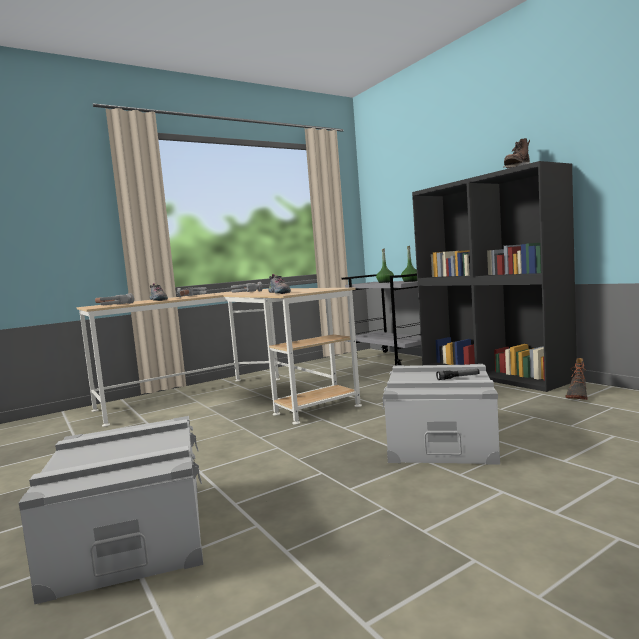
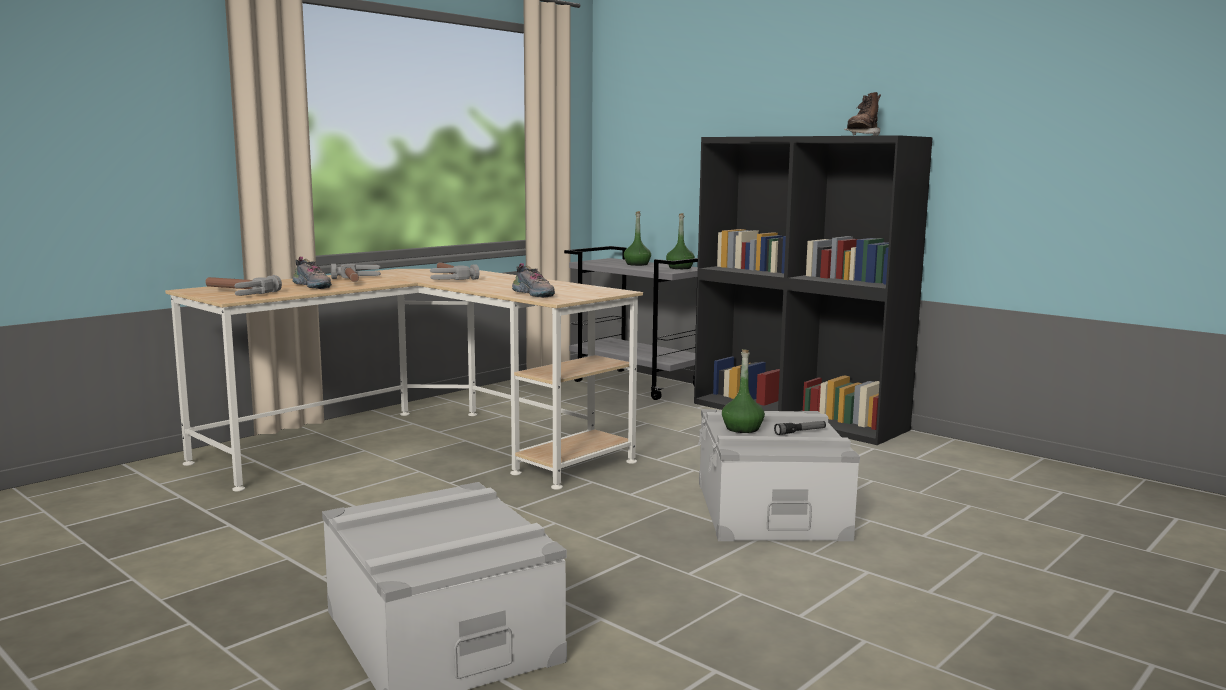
camera: 15 degrees left, 5 degrees up
boot [565,358,587,400] -> none
none -> green bottle [722,349,765,433]

